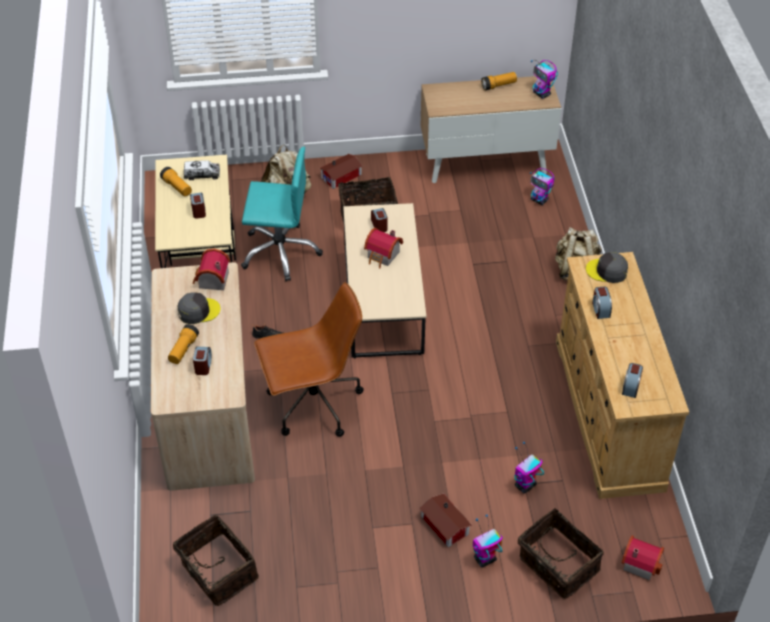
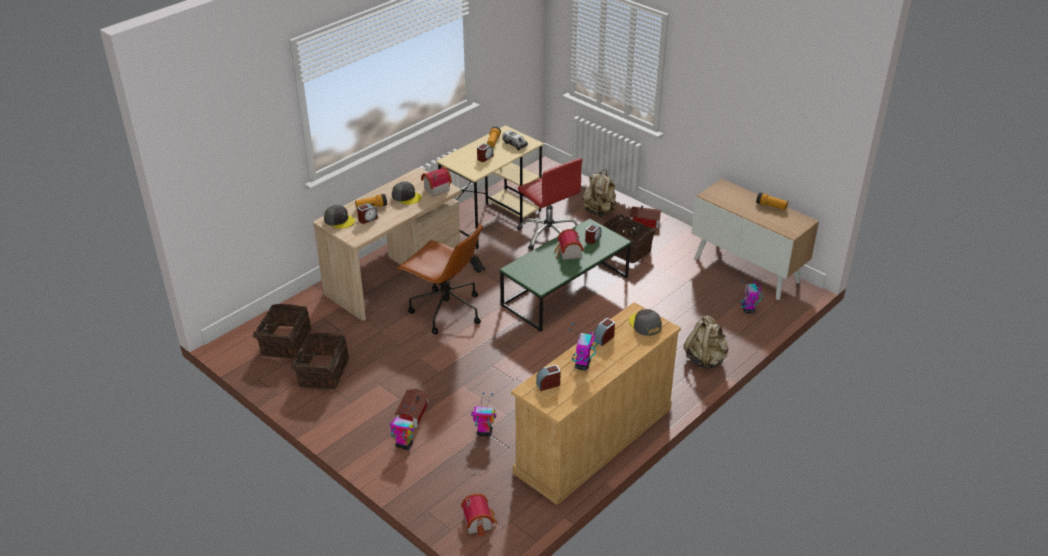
camera: 50 degrees right, 10 degrees down
turquoise office chair [241,147,323,282] -> red office chair [517,158,582,250]
beige coffee table [343,203,427,358] -> green coffee table [499,219,632,331]
basket [518,508,604,599] -> basket moved to [282,333,349,390]
toy robot [531,60,558,99] -> toy robot moved to [569,323,598,370]
none -> grey cap [324,205,355,229]

